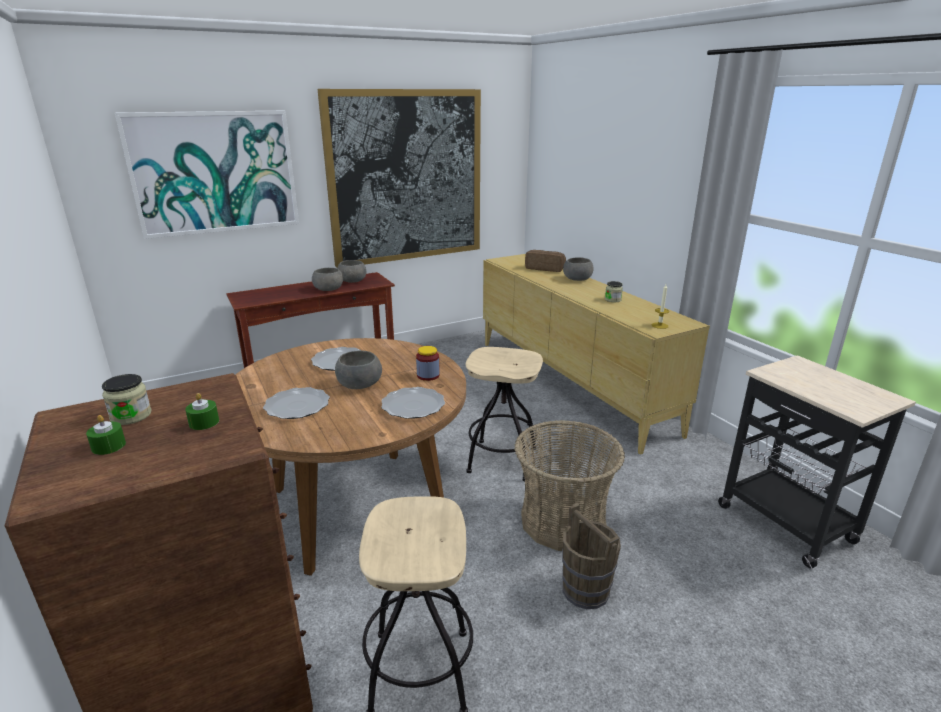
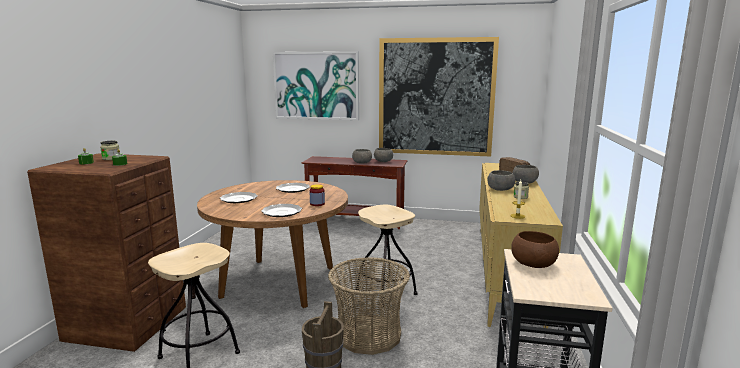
camera: 40 degrees right, 10 degrees down
grey bowl [335,351,382,389] -> grey bowl moved to [487,170,515,191]
none -> brown bowl [511,231,559,268]

